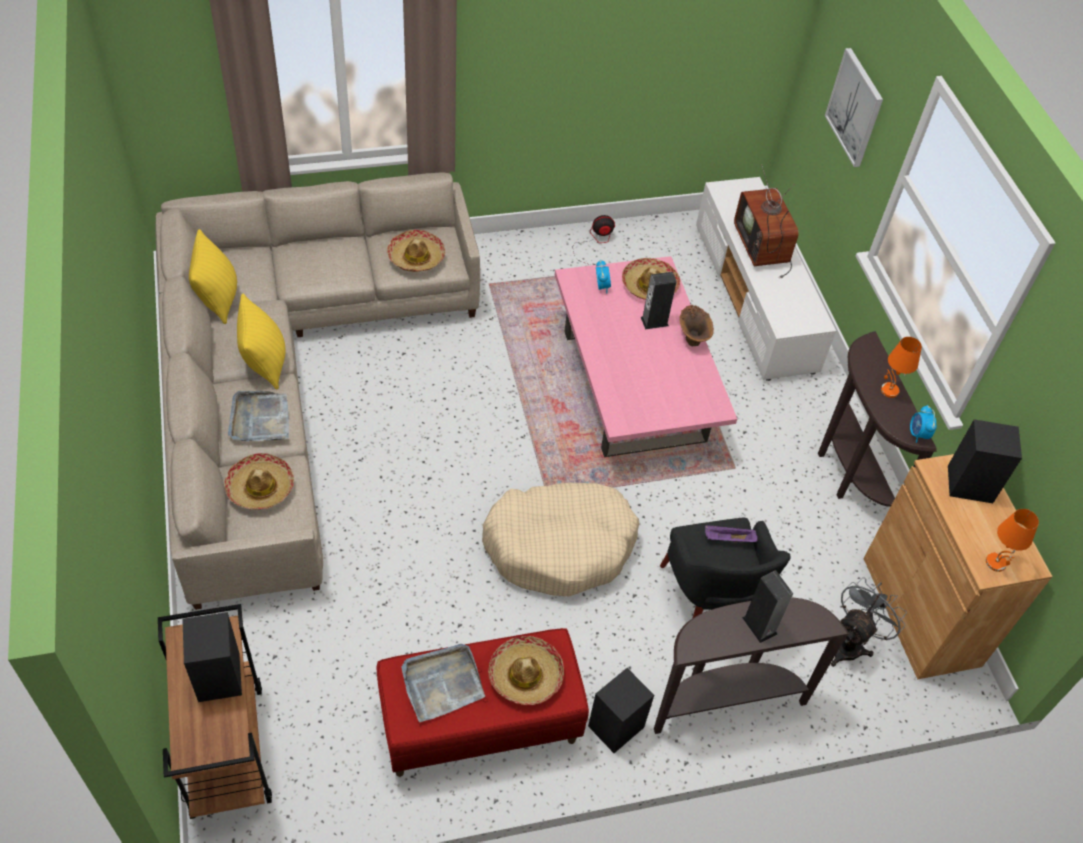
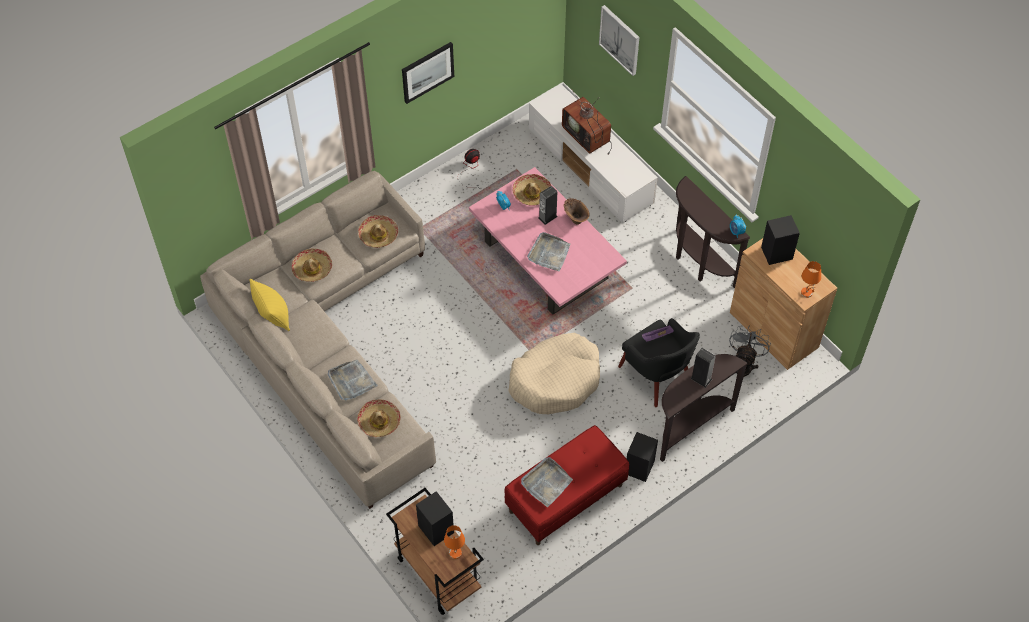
camera: 20 degrees left, 5 degrees up
yellow pillow [237,293,286,390] -> none
hat [488,636,564,705] -> hat moved to [291,248,332,282]
orange table lamp [881,337,922,398] -> orange table lamp moved to [444,525,465,559]
none -> picture [402,42,454,104]
none -> grey tray [527,232,570,272]

